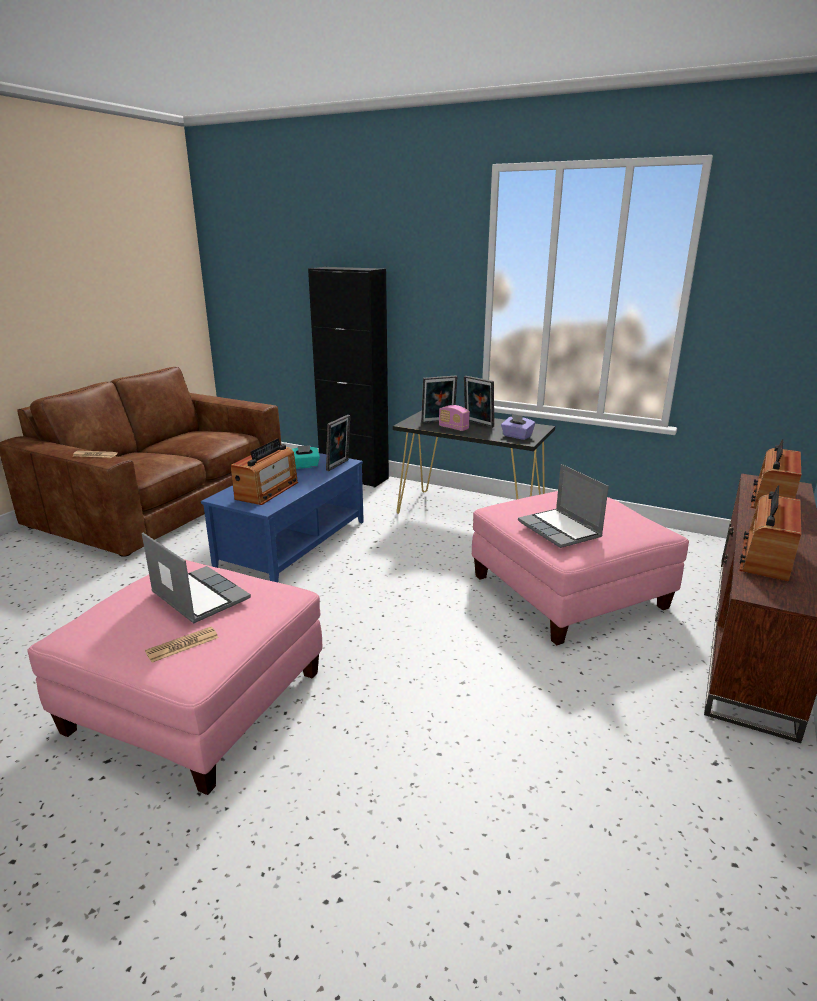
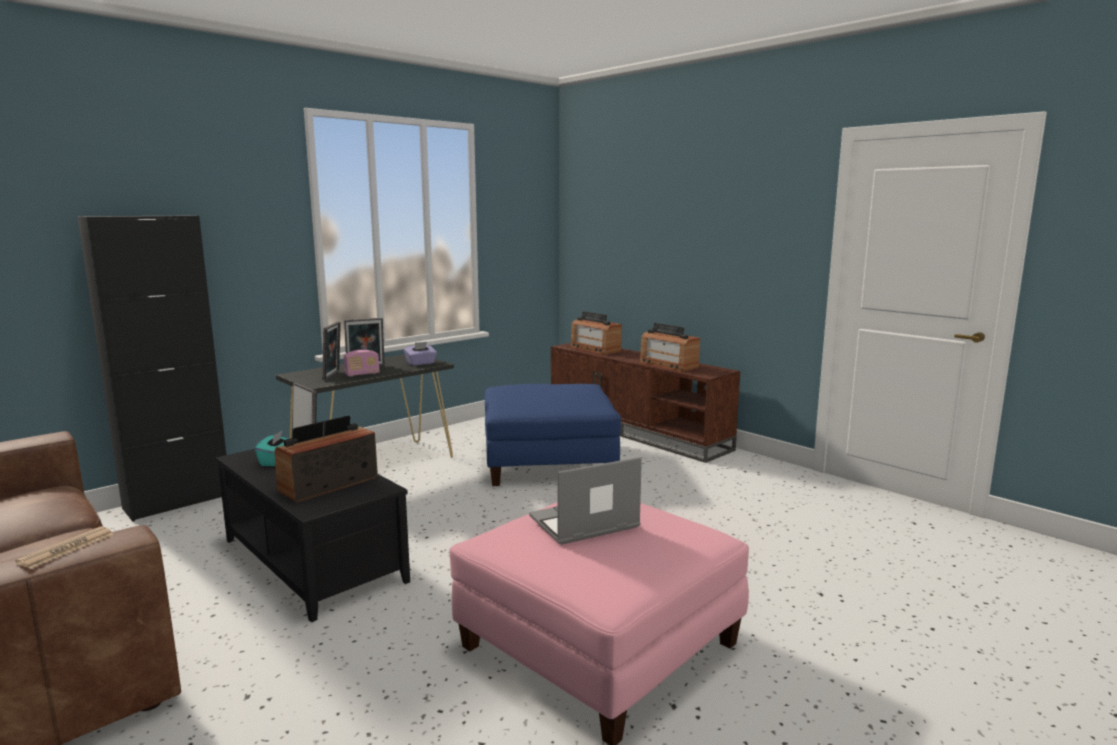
camera: 70 degrees left, 10 degrees down
newspaper [145,627,219,663] -> none
blue coffee table [201,453,364,582] -> black coffee table [216,449,410,622]
radio [230,438,298,505] -> radio turned 90 degrees counterclockwise [275,416,378,502]
pink ottoman [472,491,689,645] -> blue ottoman [485,384,621,486]
laptop [518,464,609,548] -> none

